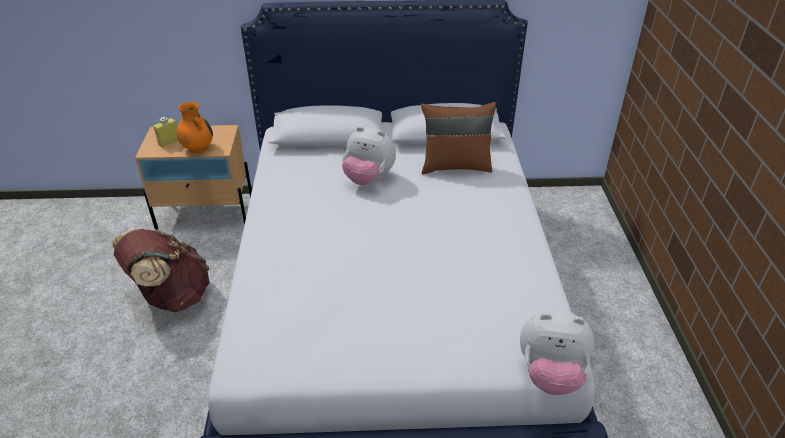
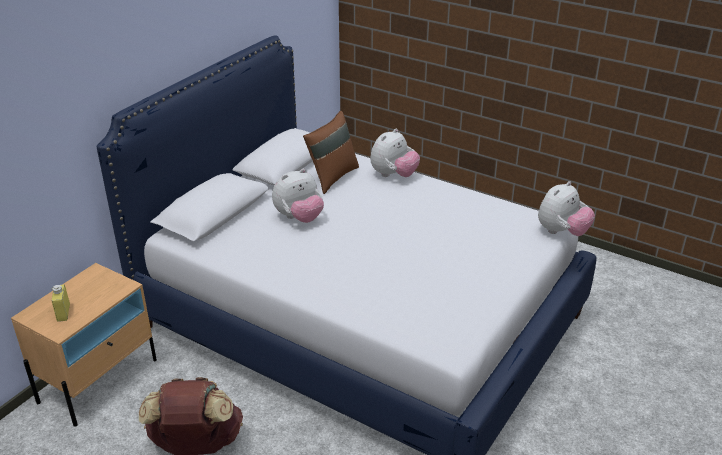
camera: 55 degrees left, 5 degrees down
orange vase [176,102,213,153] -> none
none -> plush toy [370,128,420,177]

